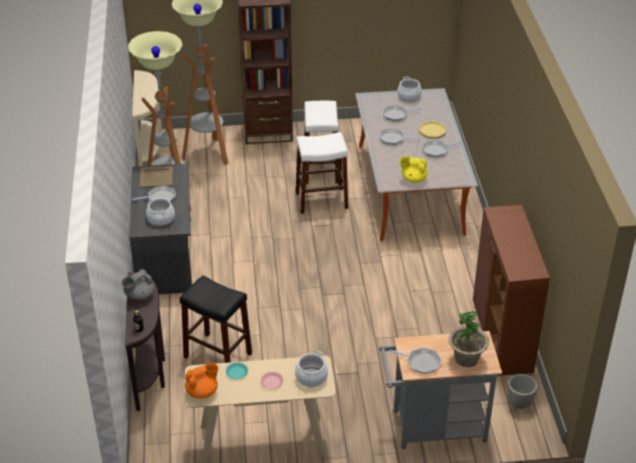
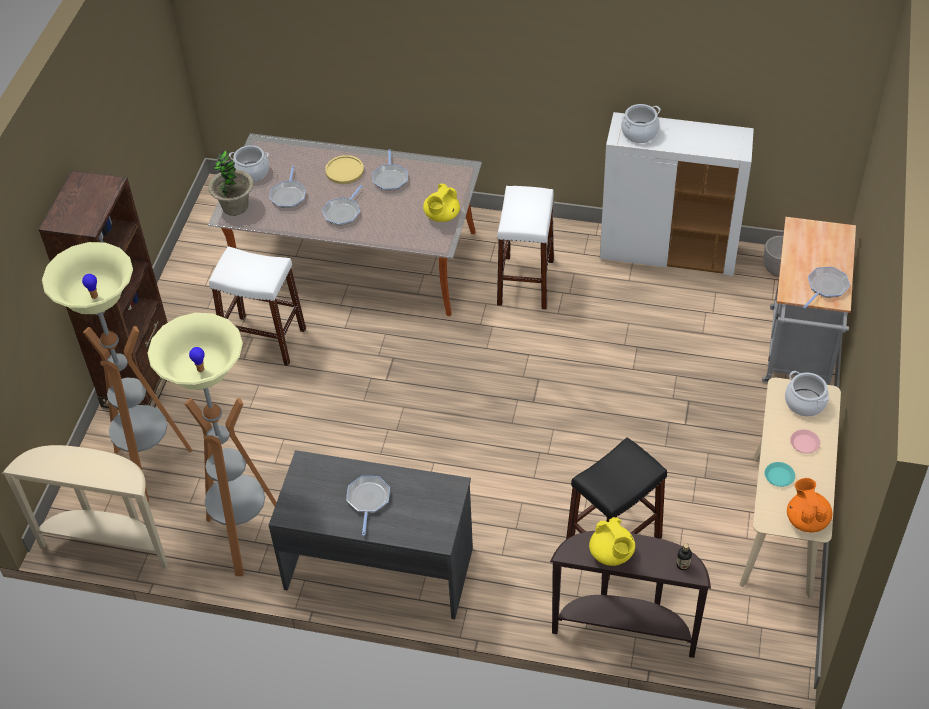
camera: 70 degrees left, 10 degrees up
grey teapot [121,269,154,301] -> yellow teapot [589,517,635,566]
beige tray [140,166,173,188] -> none
cooking pot [146,197,175,226] -> cooking pot moved to [621,104,661,143]
white stool [296,132,348,214] -> white stool moved to [497,186,554,310]
potted plant [448,311,489,367] -> potted plant moved to [208,150,254,216]
brown cabinet [473,205,550,376] -> white cabinet [600,112,754,276]

